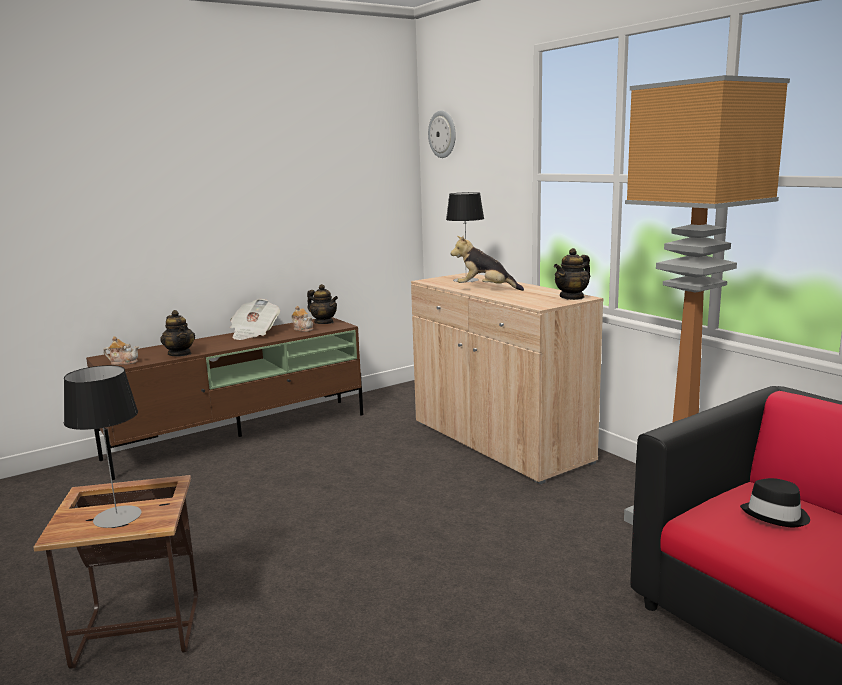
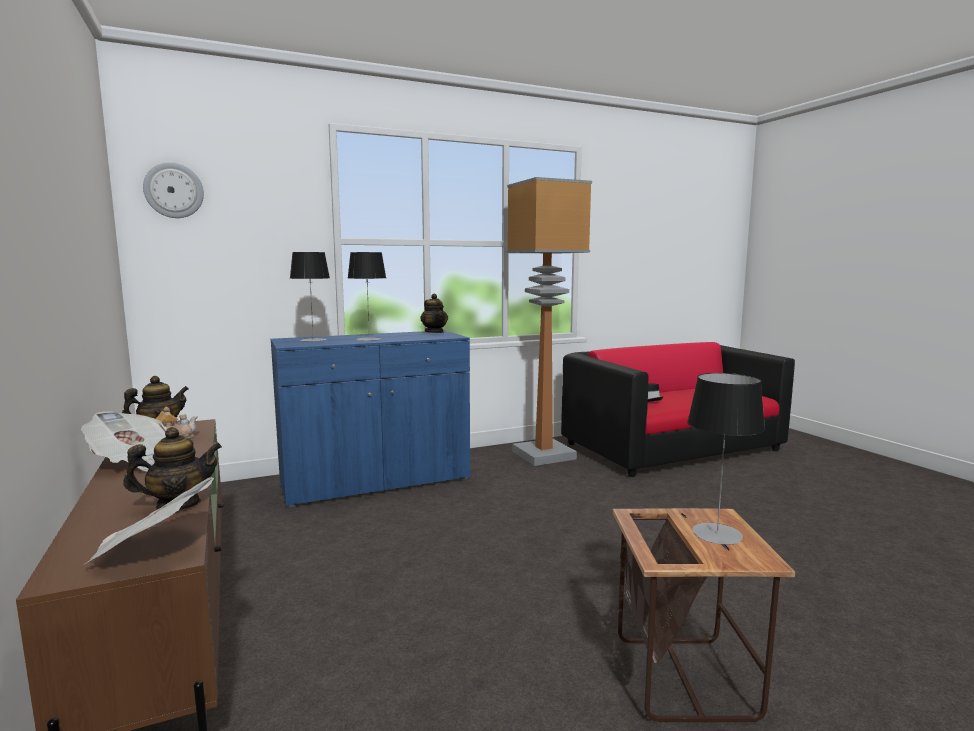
camera: 80 degrees left, 5 degrees down
teapot [103,336,139,365] -> newspaper [85,477,214,564]
beige cabinet [411,273,604,484] -> blue cabinet [271,330,470,508]
plush toy [451,236,524,291] -> table lamp [348,252,386,341]

